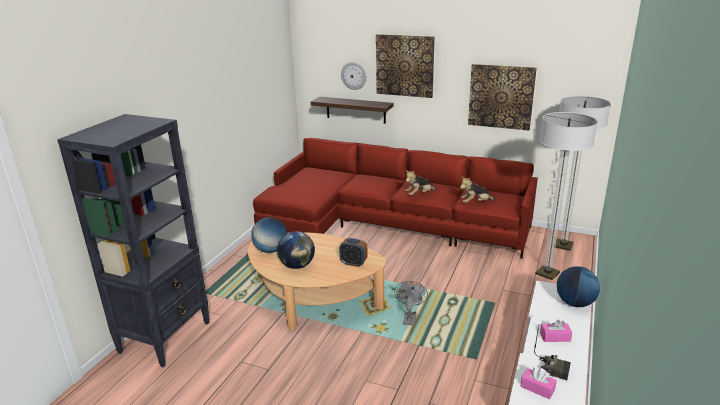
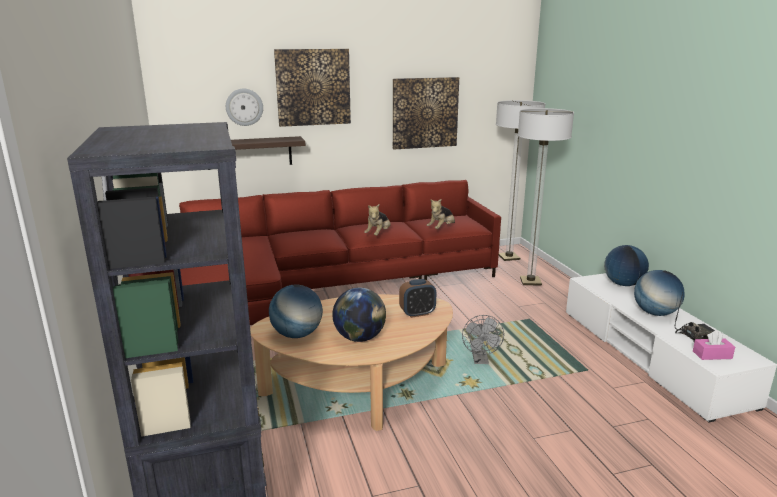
camera: 40 degrees left, 5 degrees down
grey fan [394,281,428,325] -> grey fan turned 150 degrees counterclockwise [462,315,504,364]
pink tissue box [540,319,572,342] -> globe [634,270,685,316]

